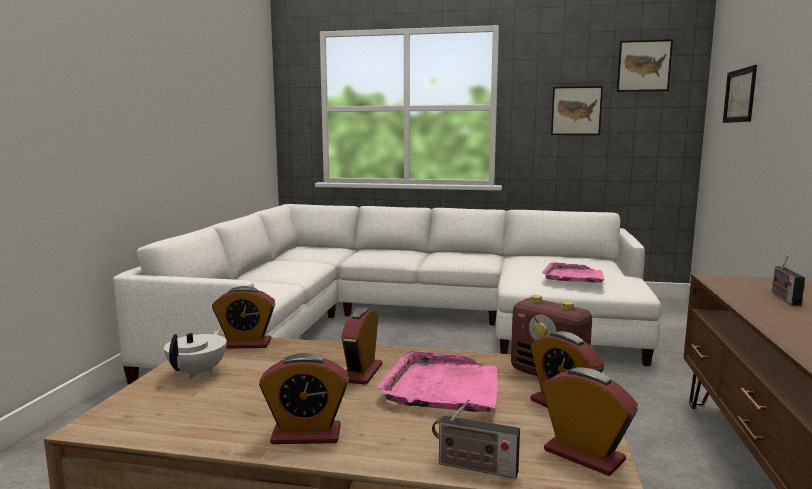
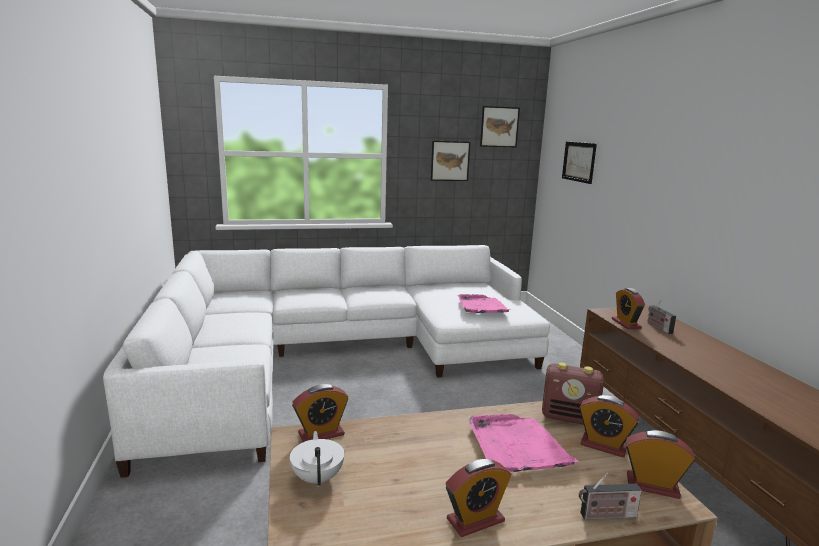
camera: 25 degrees left, 5 degrees up
alarm clock [341,307,382,385] -> alarm clock moved to [612,288,645,329]

